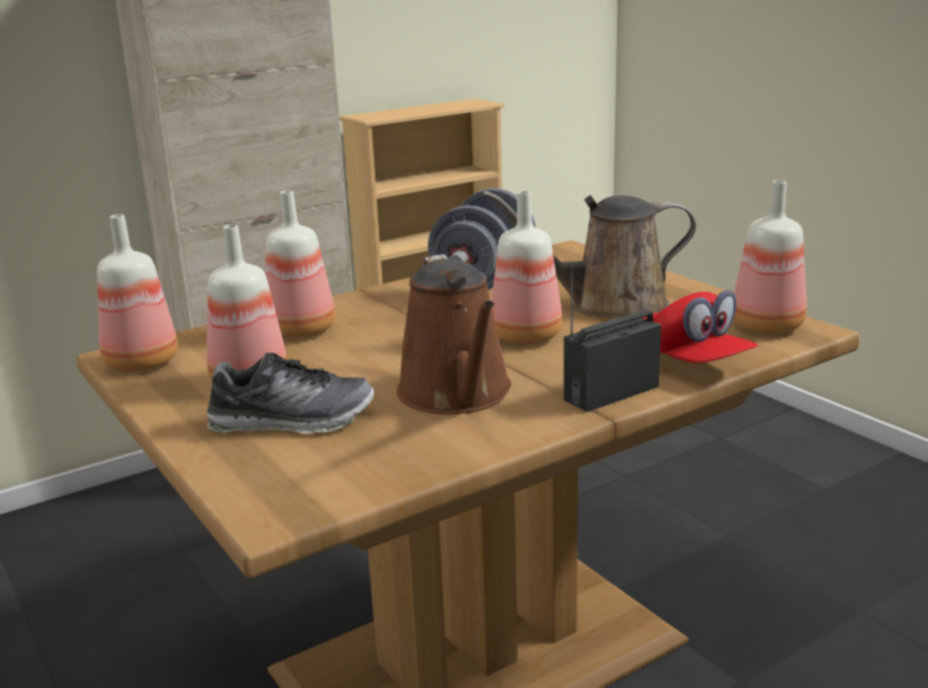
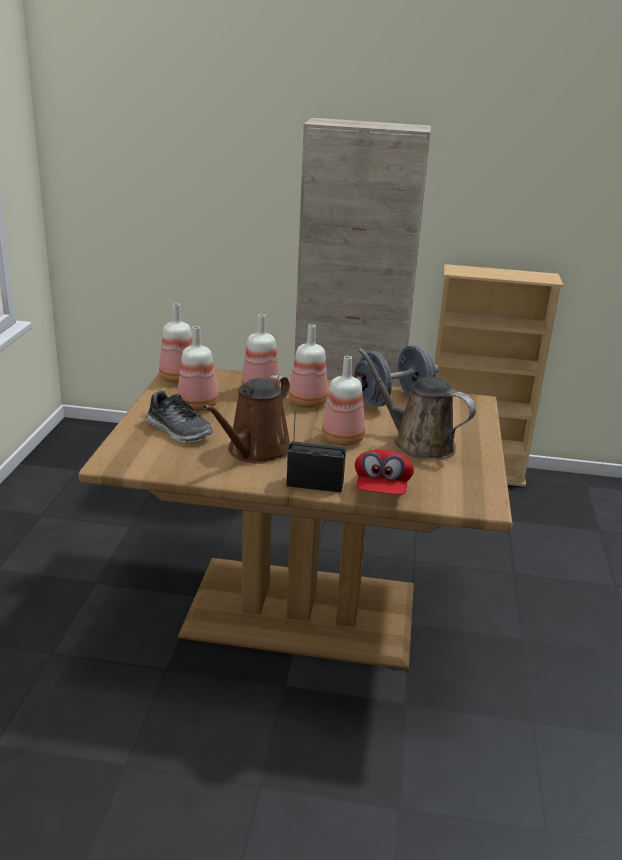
camera: 40 degrees right, 5 degrees up
bottle [734,180,807,334] -> bottle moved to [288,324,328,408]

